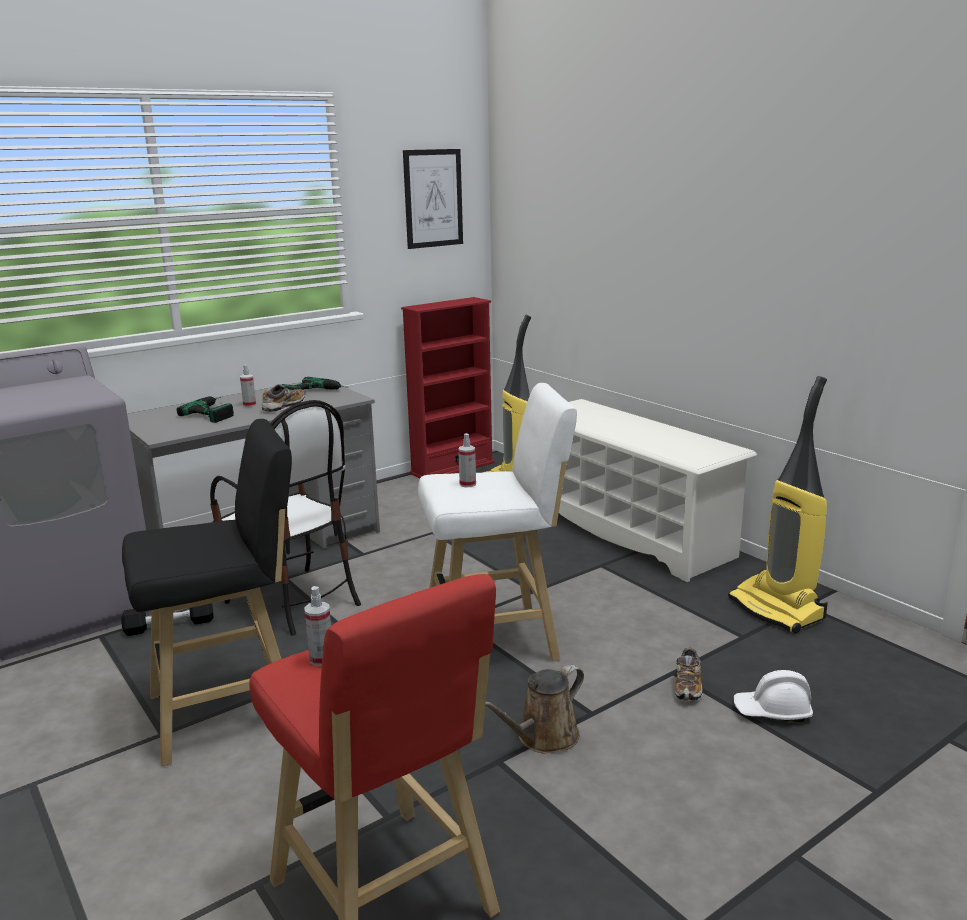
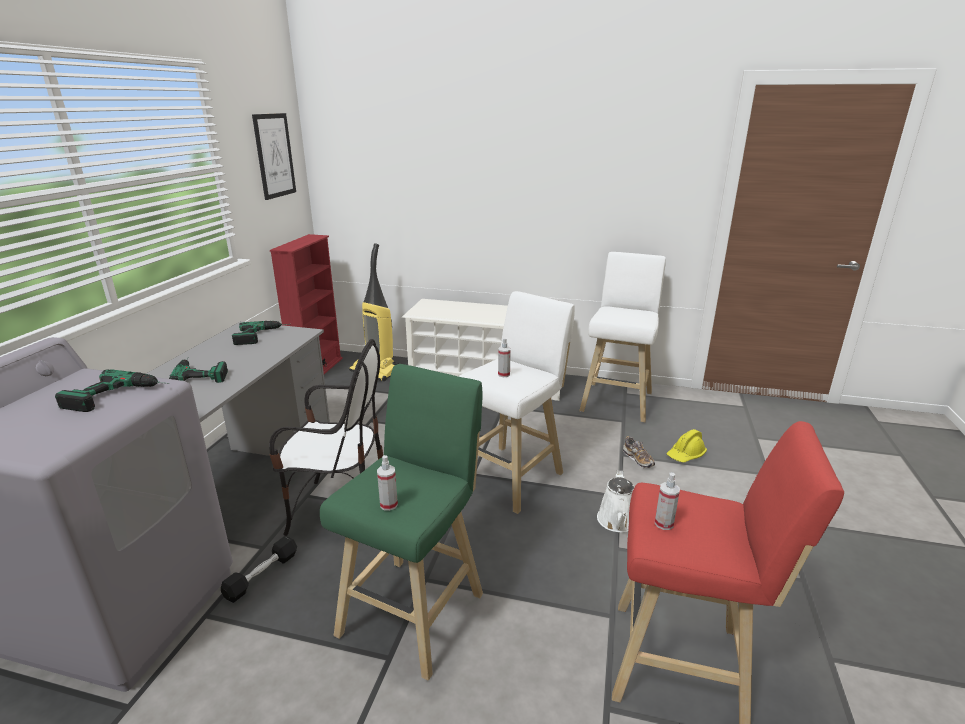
camera: 40 degrees left, 5 degrees up
black stool [122,419,292,766] -> green stool [320,364,483,680]
spray bottle [240,365,256,407] -> spray bottle moved to [377,455,398,511]
shoe [262,384,305,412] -> none
brown watering can [485,665,584,754] -> white watering can [597,470,634,533]
vacuum cleaner [728,376,828,634] -> white stool [579,252,666,422]
white hard hat [734,670,813,722] -> yellow hard hat [666,429,707,463]
none -> power drill [55,369,170,412]

